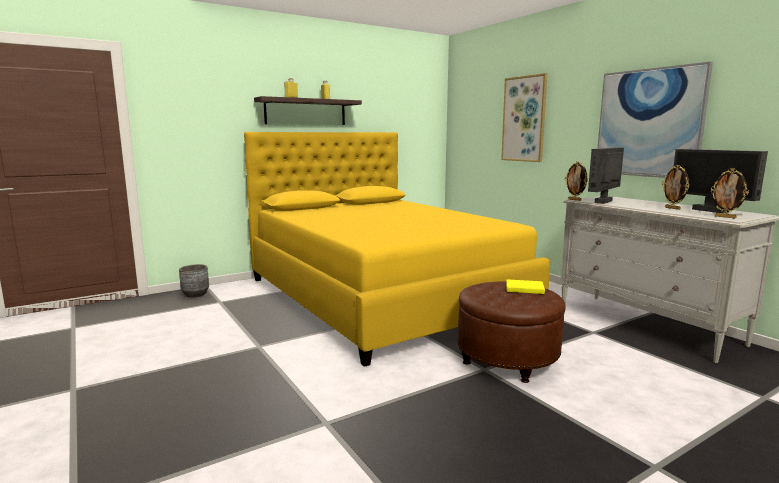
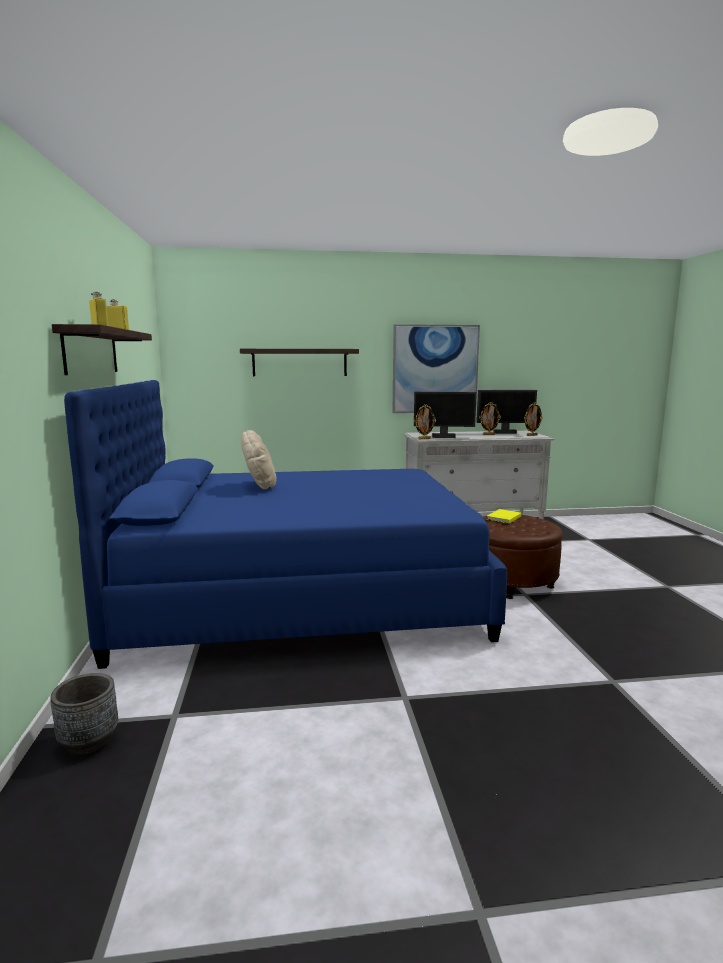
camera: 65 degrees left, 0 degrees up
yellow bed [244,132,550,367] -> blue bed [64,380,507,669]
picture [501,73,547,162] -> shelf [240,349,359,376]
monitor [588,148,624,204] -> monitor turned 60 degrees counterclockwise [414,391,477,438]
none -> beige pillow [241,430,276,490]

